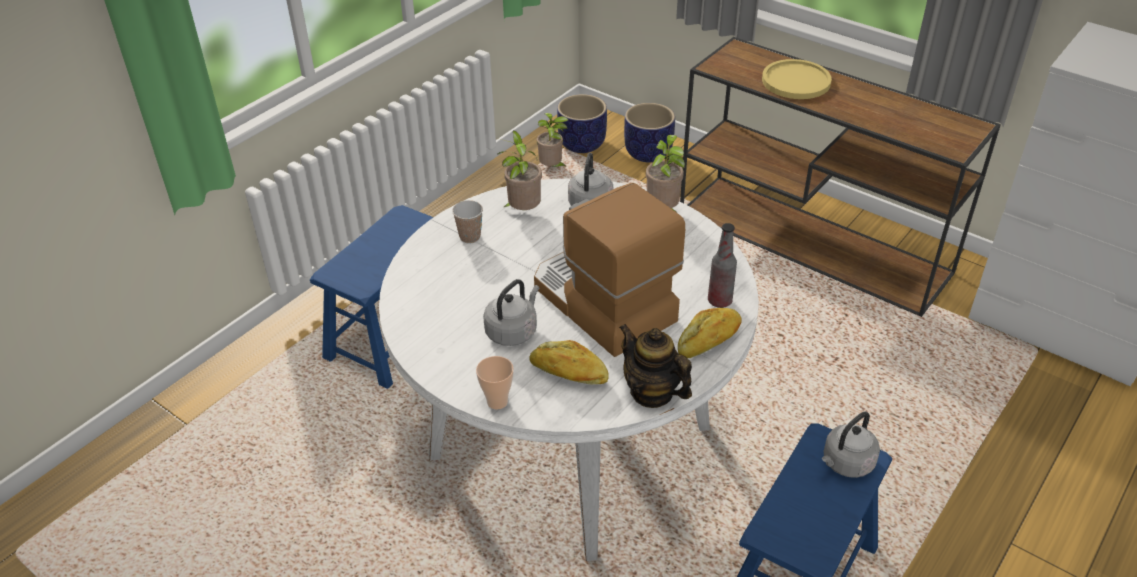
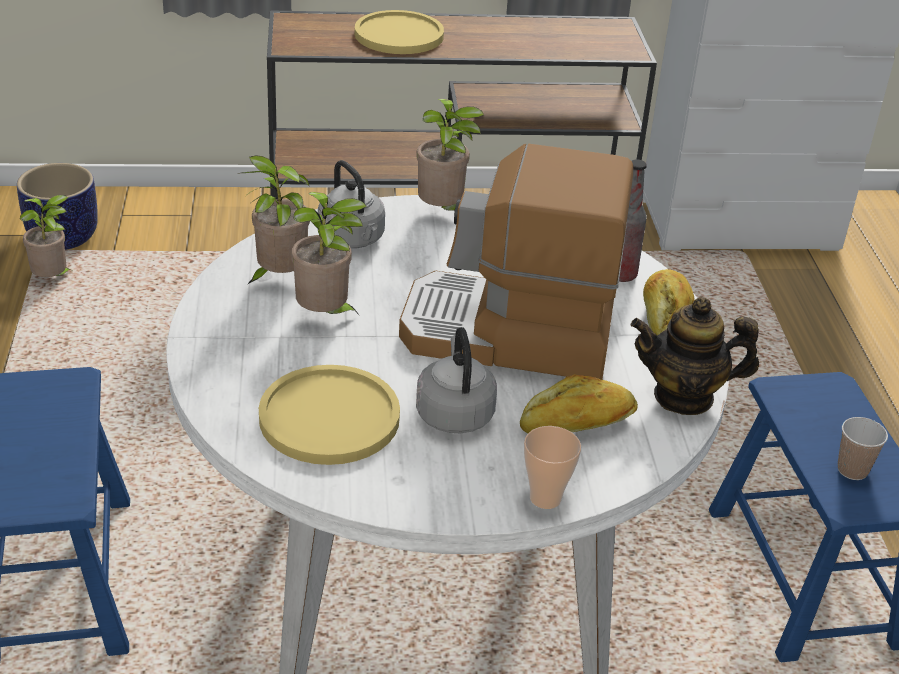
camera: 45 degrees left, 5 degrees down
cup [452,200,483,244] -> cup moved to [838,417,888,480]
planter [624,103,675,162] -> none
grey kettle [822,411,880,478] -> none
none -> yellow plate [259,365,400,465]
none -> potted plant [291,192,367,316]

